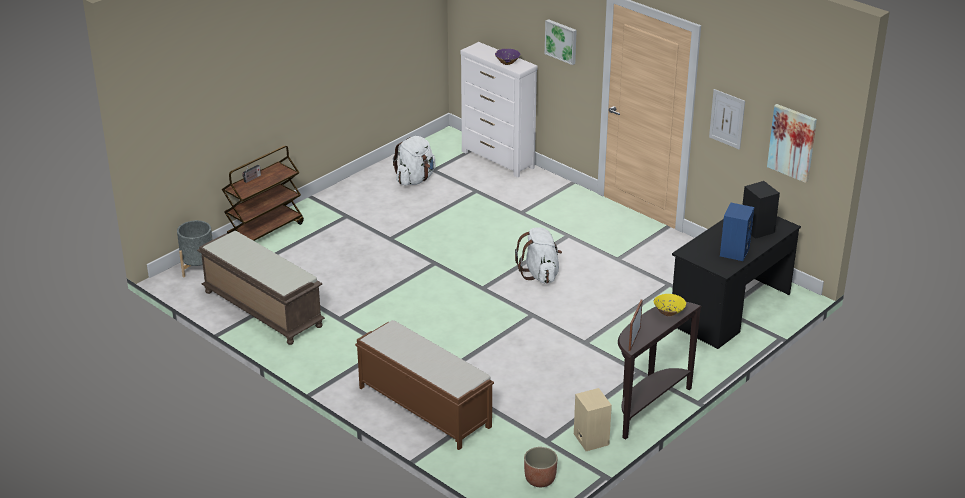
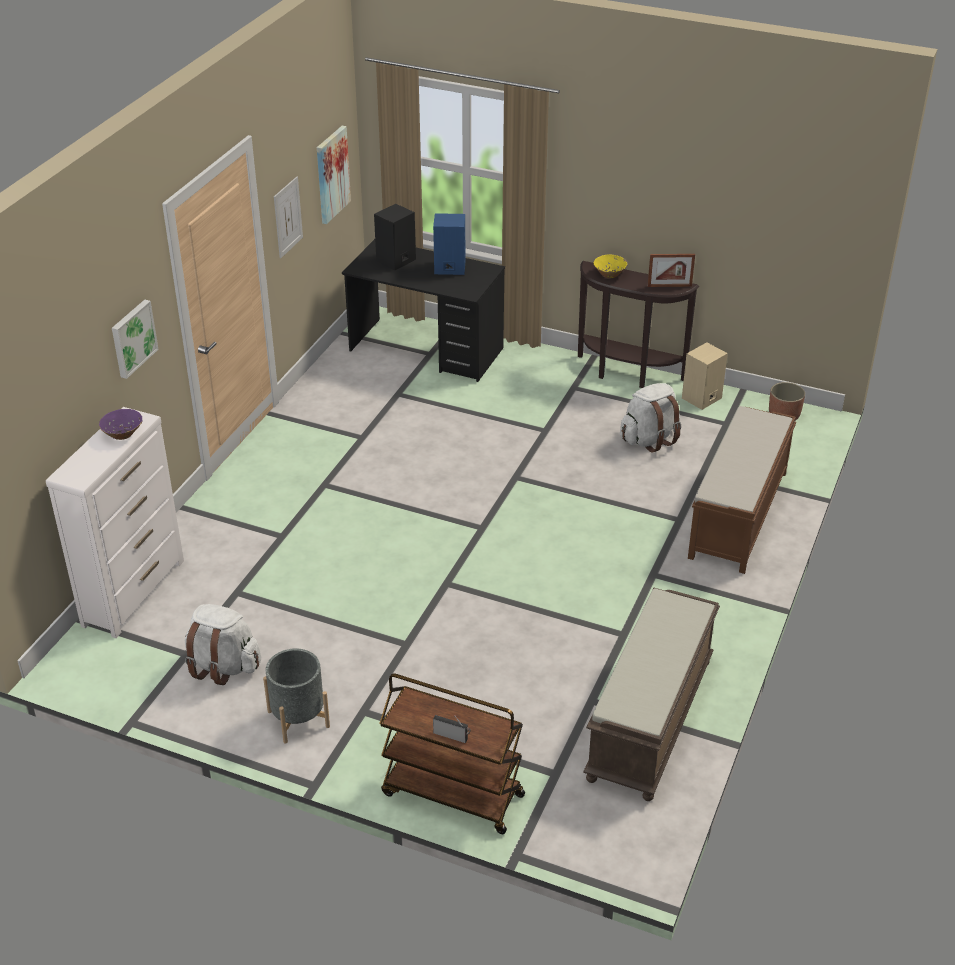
camera: 110 degrees left, 5 degrees up
grey planter [177,220,213,278] -> grey planter moved to [263,648,330,744]
white backpack [515,228,562,283] -> white backpack moved to [620,383,681,453]

